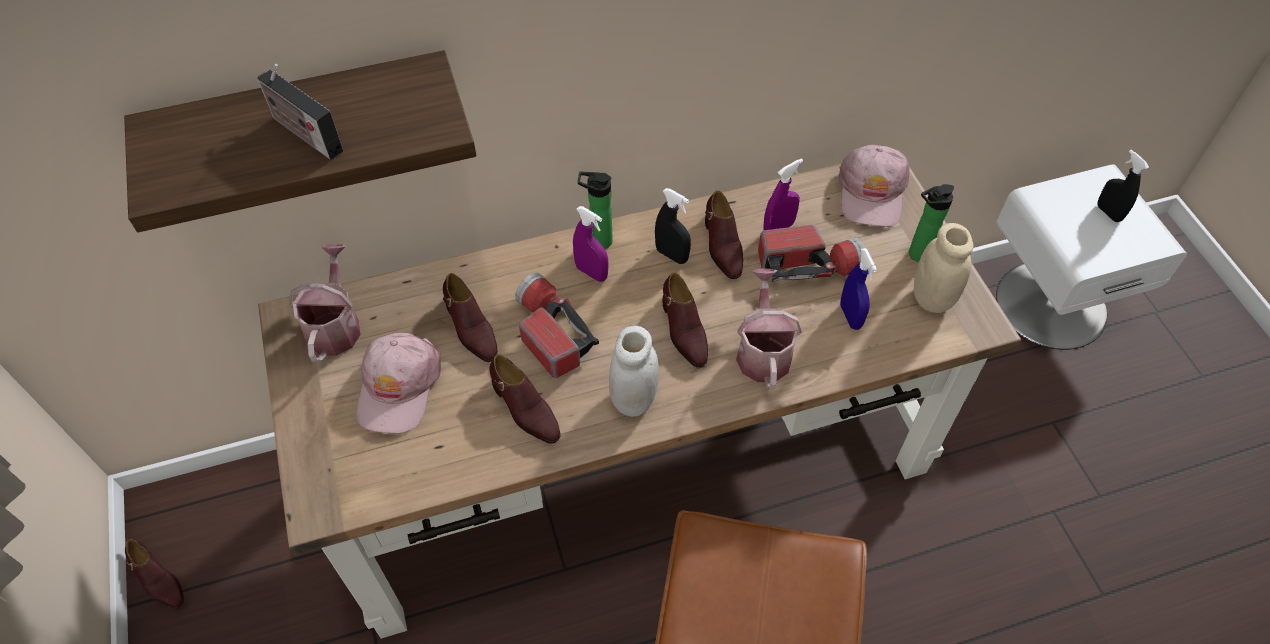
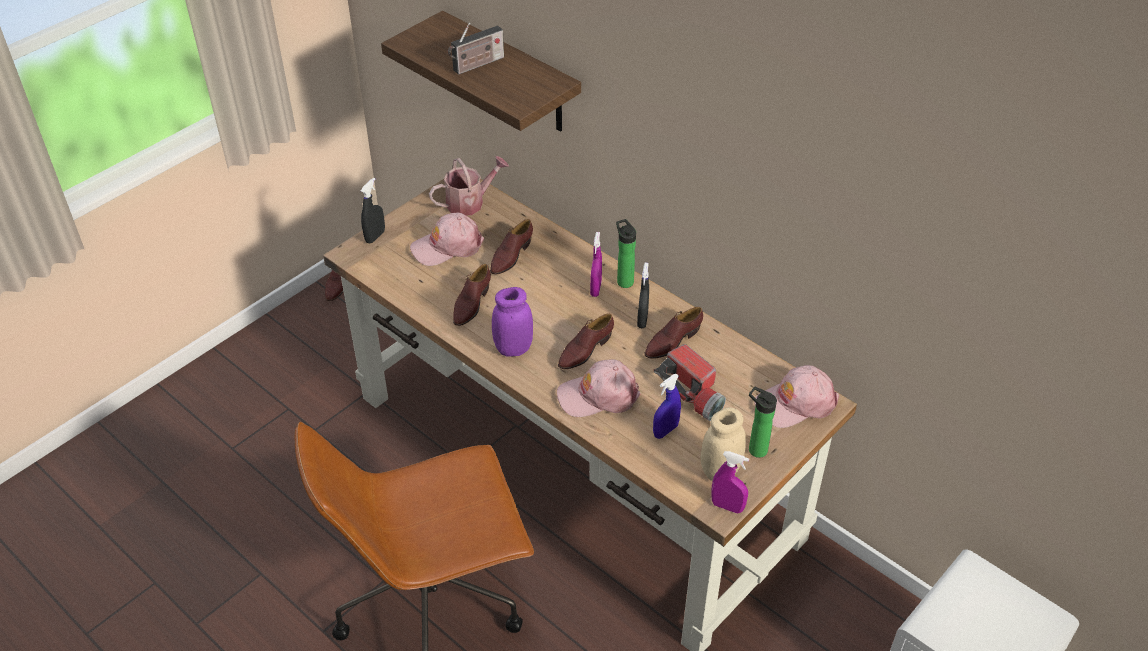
camera: 60 degrees right, 10 degrees down
radio [257,64,343,160] -> radio turned 135 degrees counterclockwise [448,22,504,75]
flashlight [515,273,599,378] -> none
white jar [609,326,659,417] -> purple jar [492,287,533,357]
watering can [736,269,802,390] -> pink cap [557,359,640,417]
purple spray bottle [763,158,803,231] -> purple spray bottle moved to [711,451,749,513]
black spray bottle [1097,150,1149,222] -> black spray bottle moved to [361,178,385,244]

